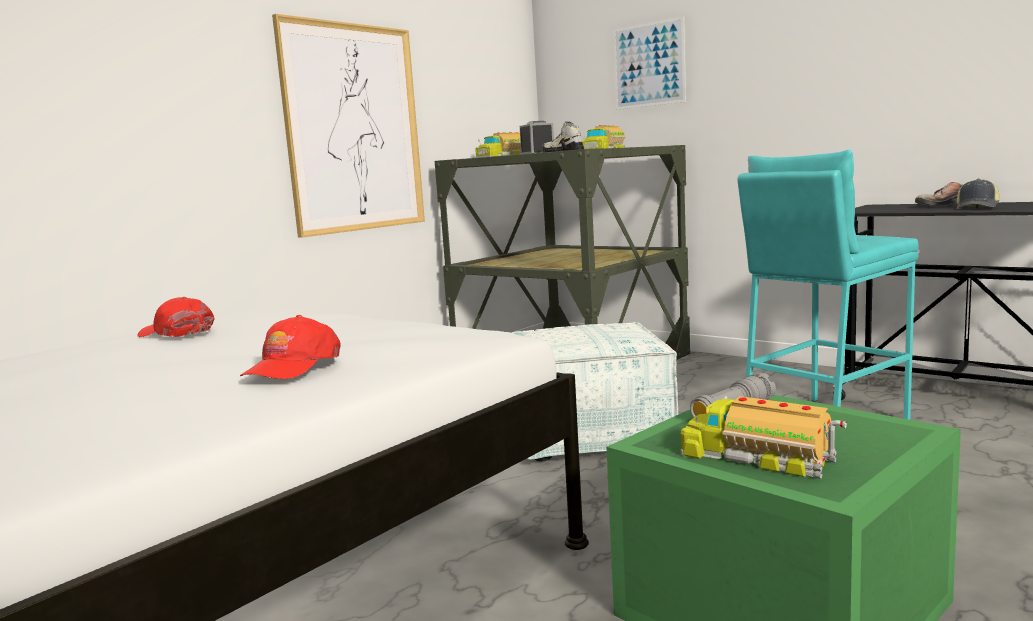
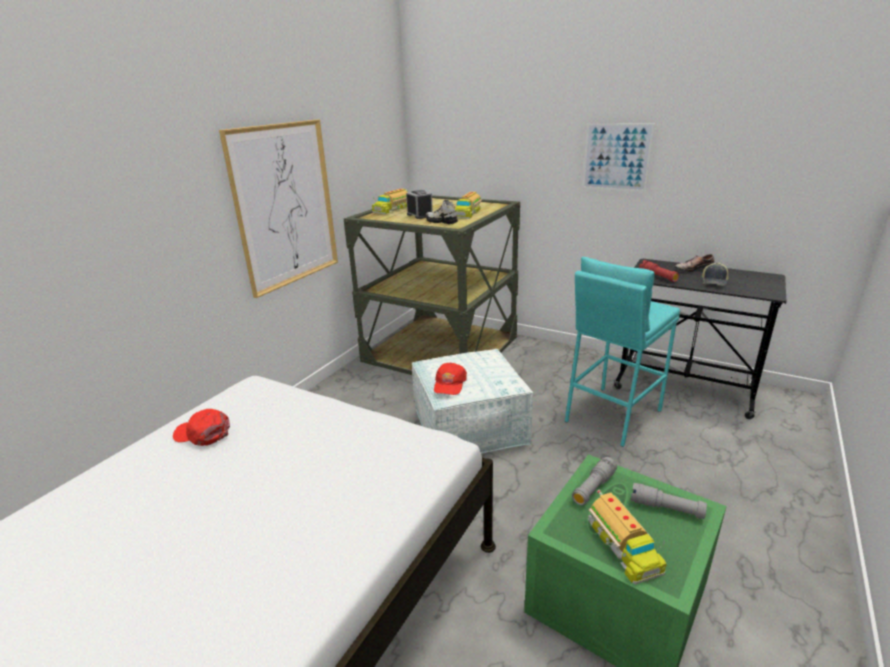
camera: 10 degrees left, 15 degrees up
red cap [240,315,341,379] -> red cap moved to [434,362,467,395]
picture [613,16,686,110] -> picture moved to [582,123,655,192]
toy truck [681,396,847,479] -> toy truck turned 135 degrees counterclockwise [588,490,667,584]
none -> grey flashlight [631,483,707,519]
none -> red flashlight [639,260,679,282]

